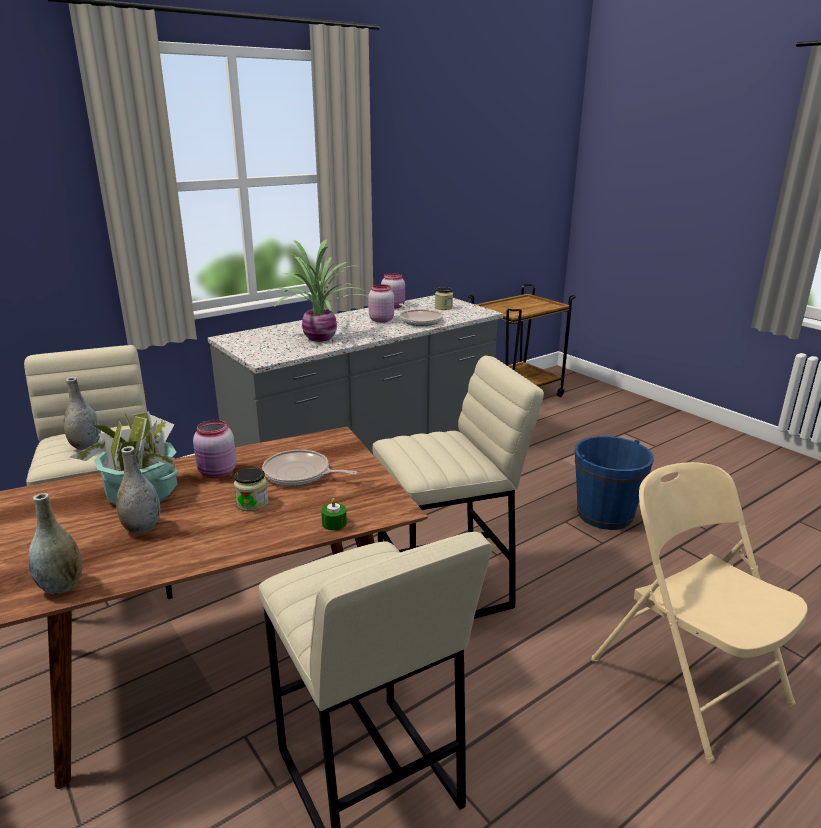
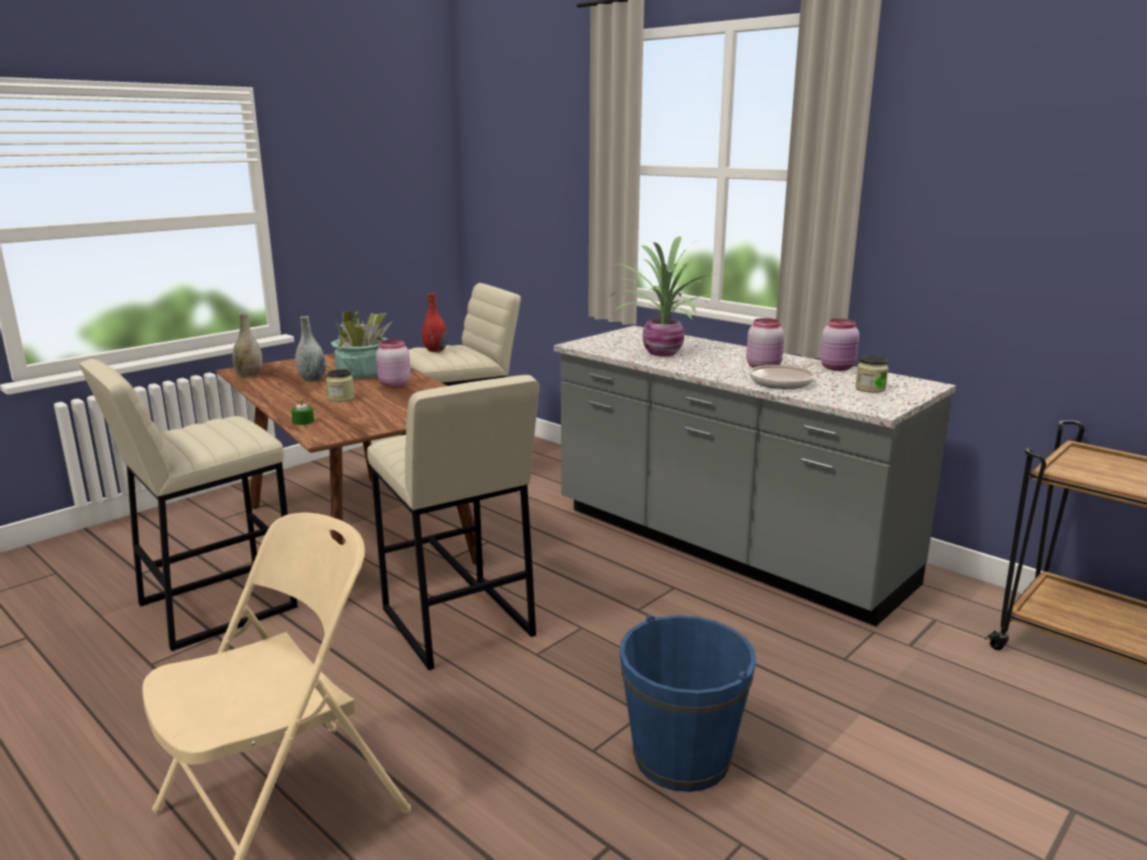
camera: 80 degrees right, 5 degrees down
grey vase [64,377,101,450] -> red vase [422,293,448,352]
frying pan [262,449,357,486] -> none

